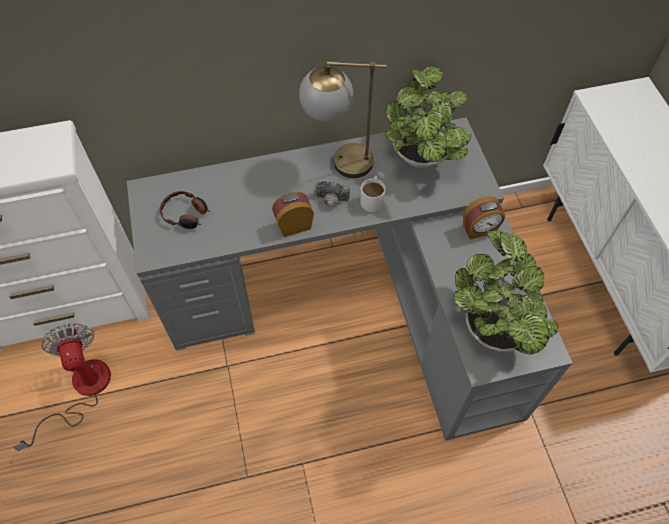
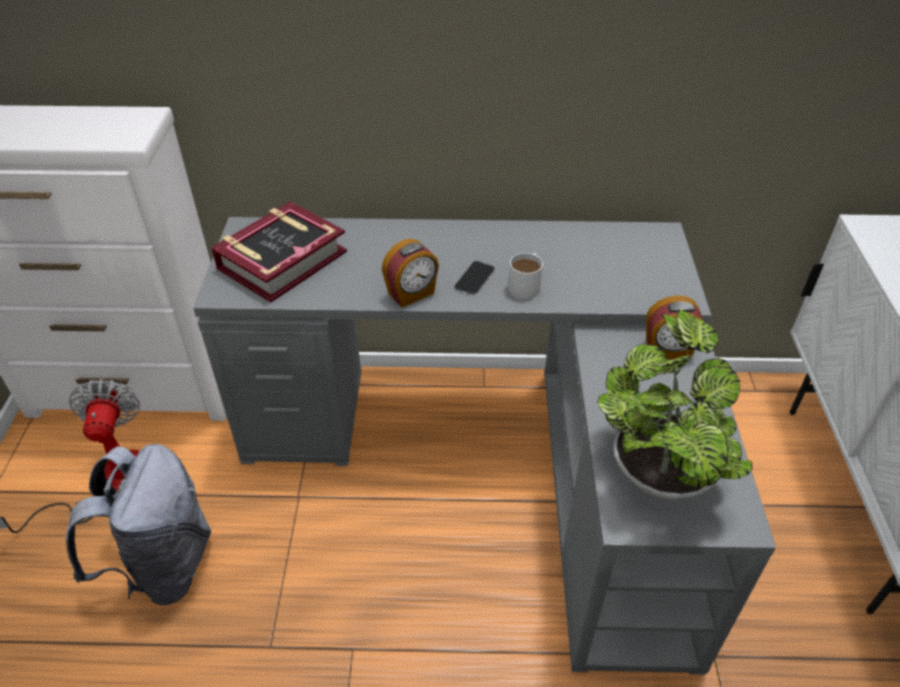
camera: 15 degrees right, 15 degrees down
headphones [159,191,210,229] -> book [211,202,347,302]
alarm clock [272,191,314,237] -> alarm clock turned 150 degrees clockwise [382,239,439,308]
table lamp [299,61,387,178] -> none
camera [313,181,355,213] -> phone [454,261,495,295]
potted plant [385,66,471,168] -> none
none -> grey backpack [66,444,211,605]

